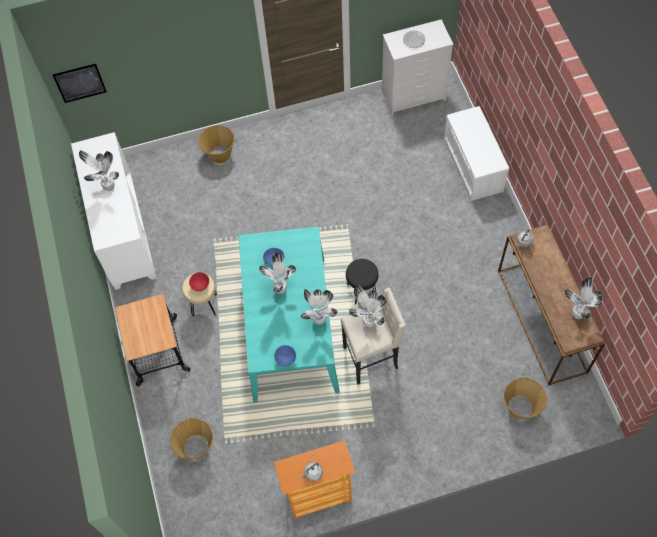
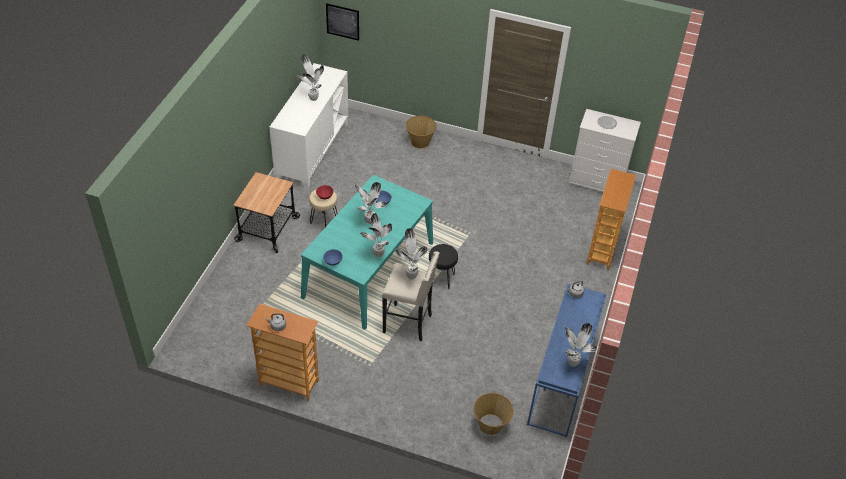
camera: 30 degrees right, 15 degrees down
basket [170,418,213,460] -> none
white bench [444,106,509,201] -> bookcase [586,169,636,270]
brown console table [498,225,605,386] -> blue console table [527,284,607,437]

